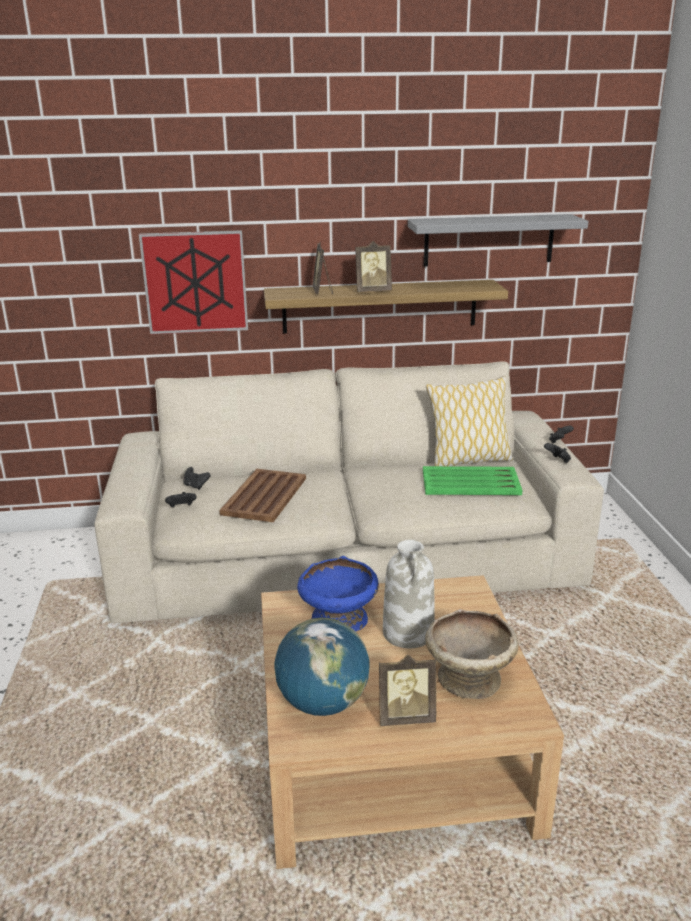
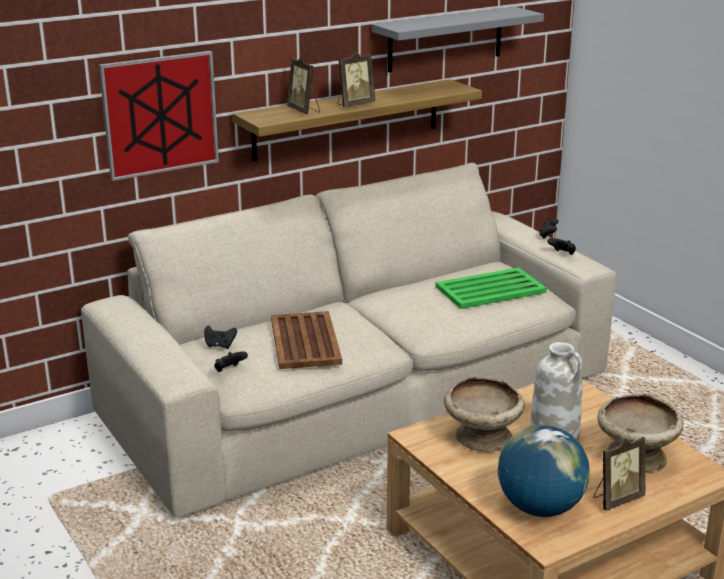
camera: 25 degrees left, 0 degrees up
blue bowl [297,556,379,632] -> beige bowl [444,375,525,452]
pillow [426,376,513,466] -> none

